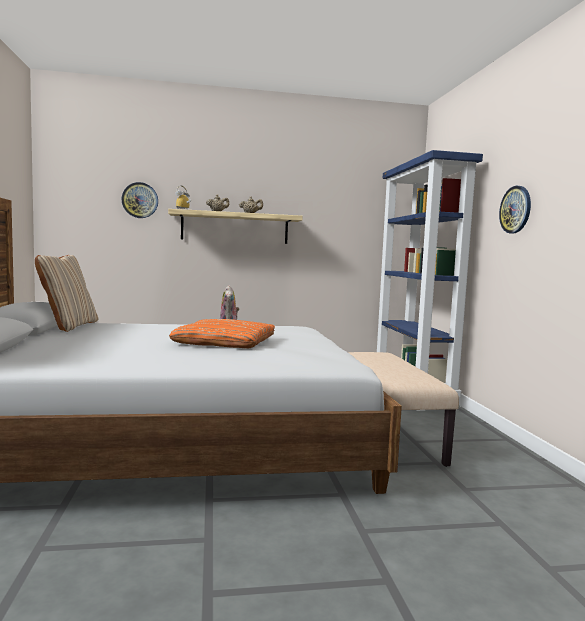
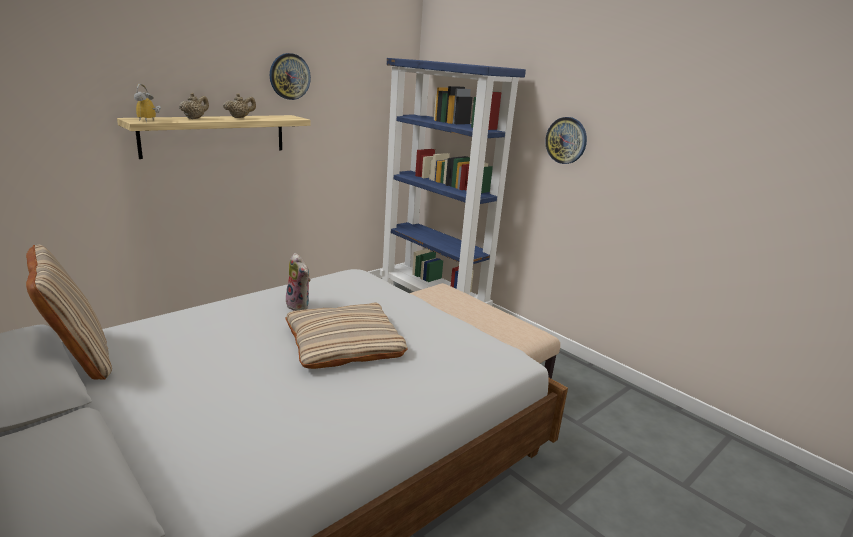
camera: 35 degrees left, 15 degrees up
wall clock [121,182,158,218] -> wall clock moved to [270,53,311,100]
orange pillow [169,319,275,349] -> beige pillow [286,303,408,369]

